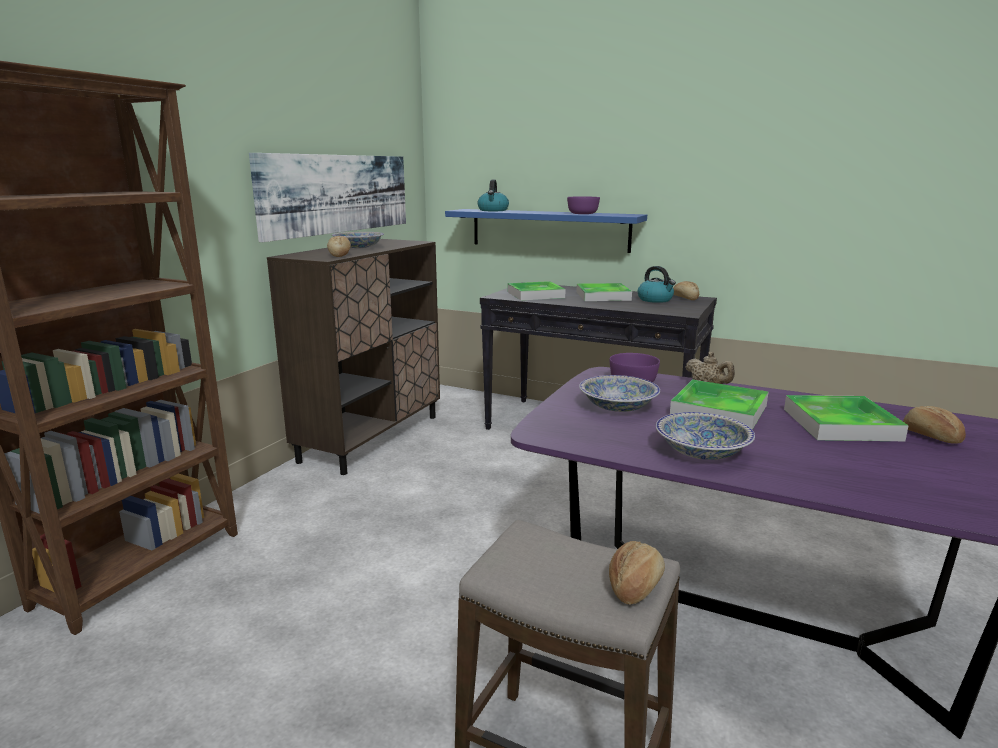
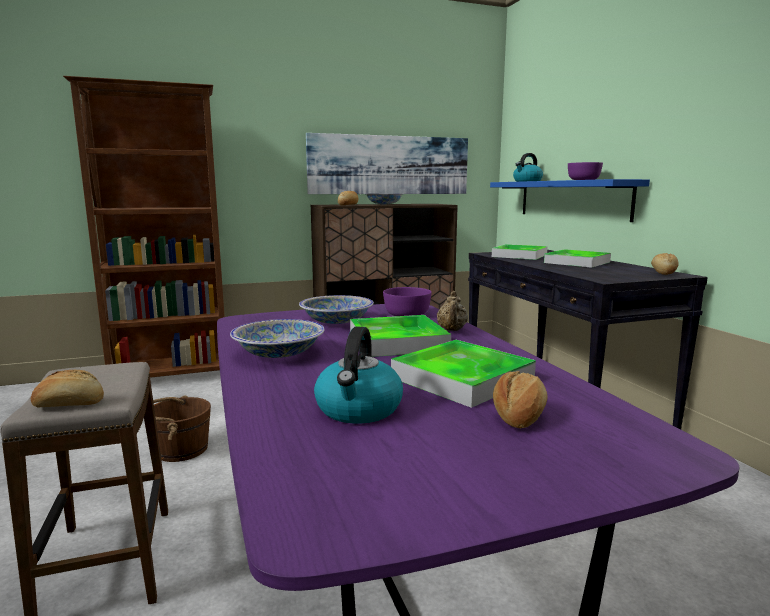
camera: 45 degrees right, 5 degrees down
kettle [638,266,676,303] -> kettle moved to [314,327,403,424]
none -> brown bucket [153,396,211,462]

